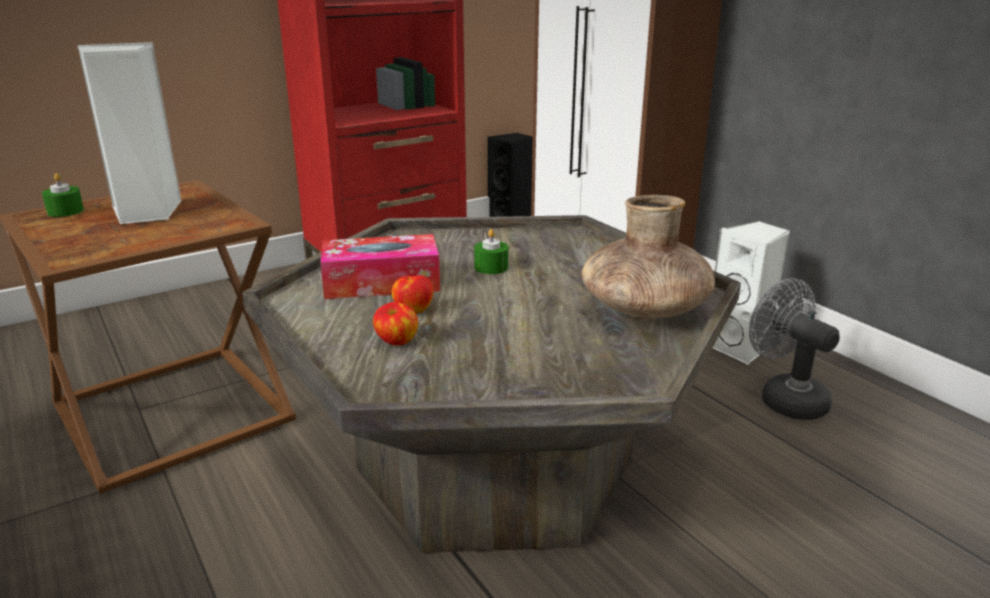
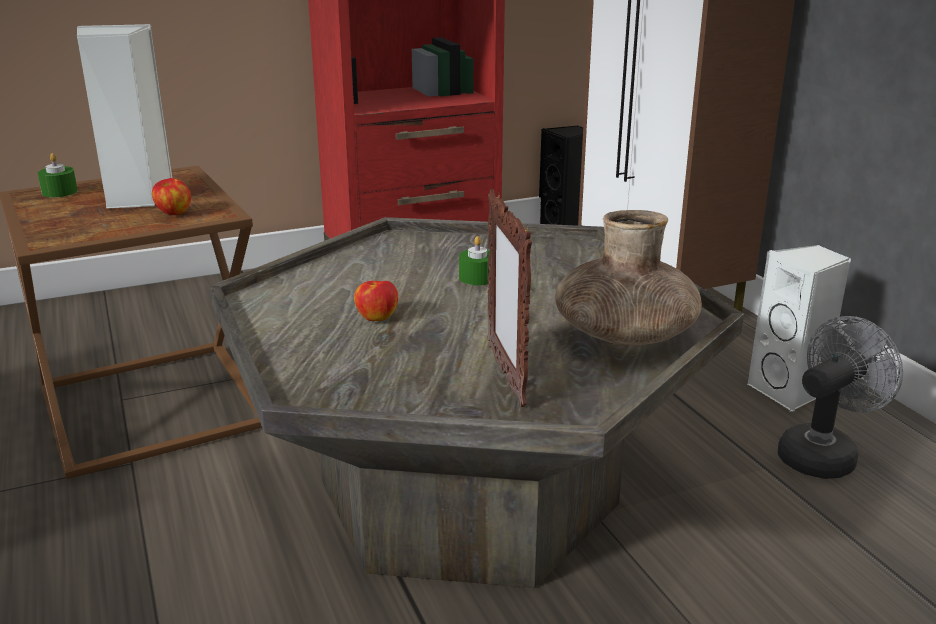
camera: 10 degrees right, 0 degrees up
tissue box [320,234,440,299] -> none
apple [373,302,418,346] -> apple moved to [152,178,191,215]
grey fan [749,278,840,420] -> grey fan turned 75 degrees clockwise [778,316,903,479]
none -> picture frame [488,189,532,407]

